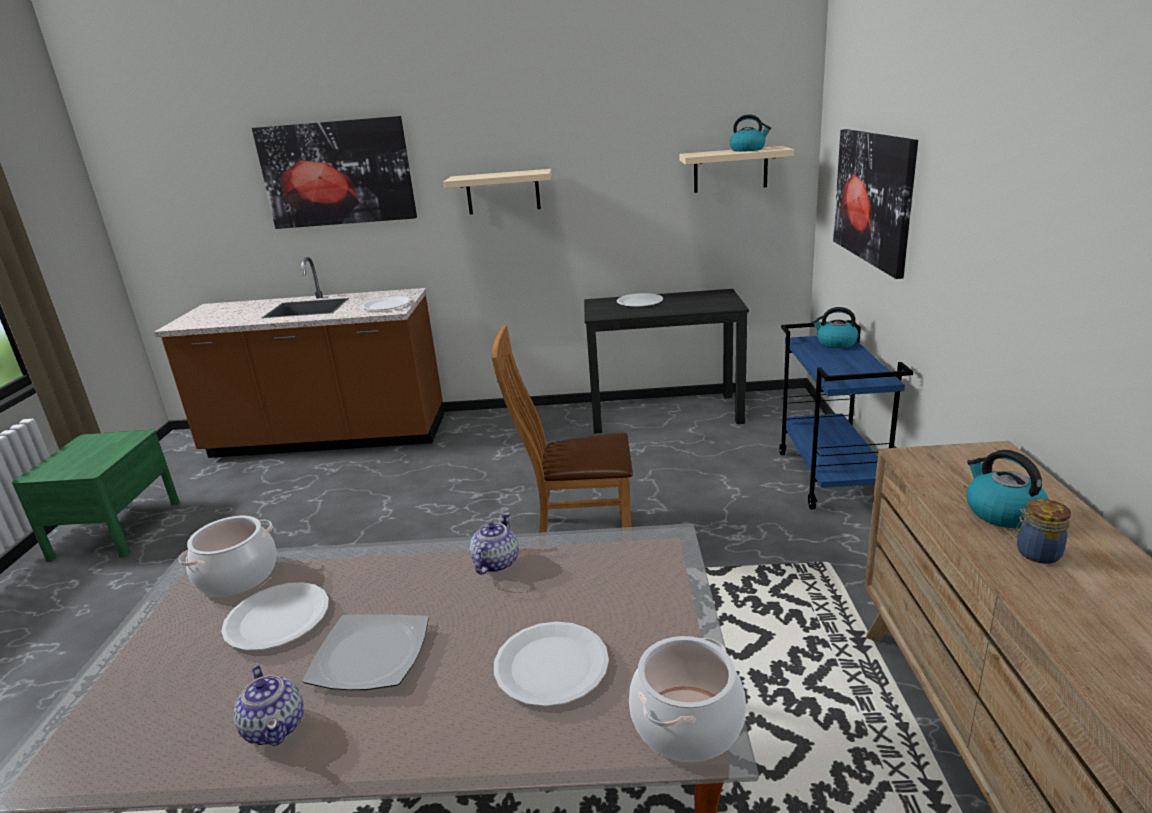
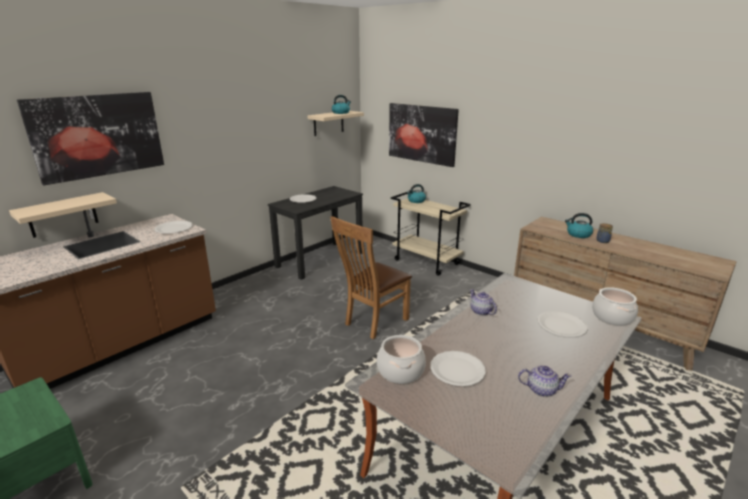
camera: 50 degrees left, 0 degrees up
plate [303,614,429,690] -> none
beige shelf [444,169,552,214] -> beige shelf moved to [9,192,117,238]
blue cart [779,320,913,509] -> beige cart [391,192,470,276]

